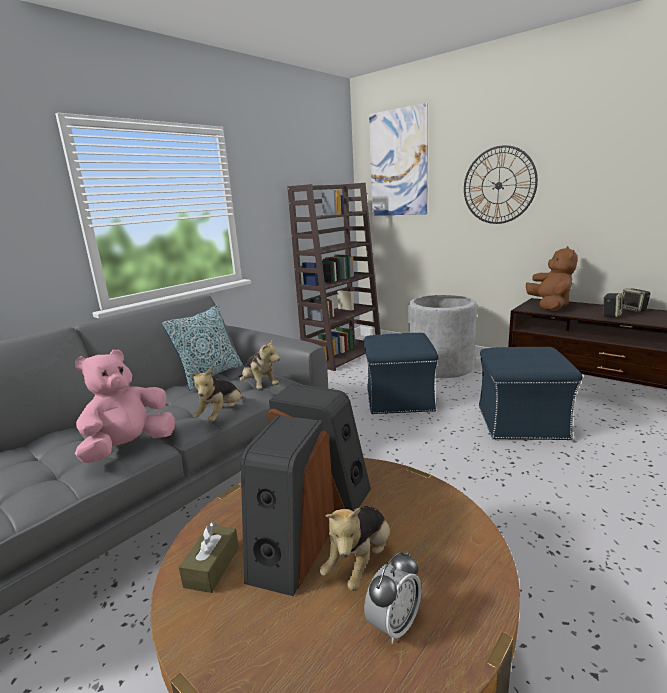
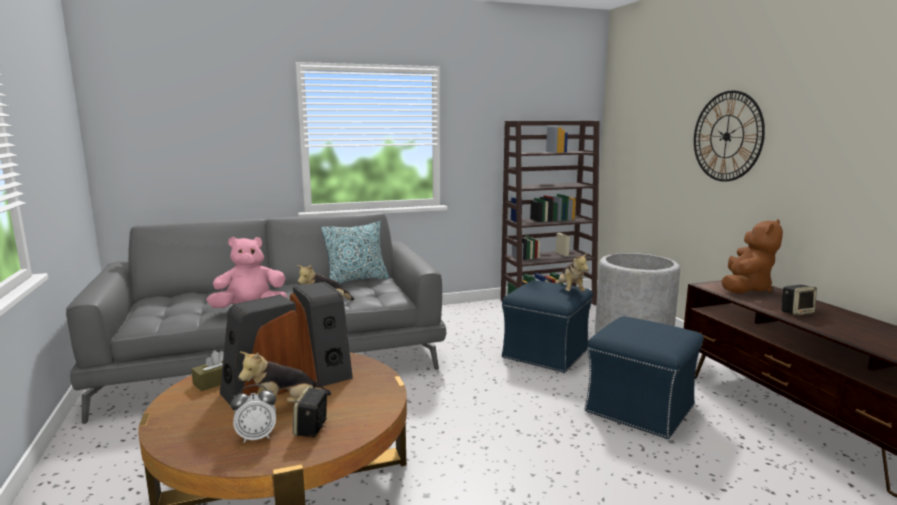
camera: 30 degrees right, 5 degrees down
plush toy [239,338,280,389] -> plush toy moved to [555,252,589,292]
picture [369,103,428,216] -> none
speaker [622,289,651,312] -> speaker moved to [293,387,328,437]

